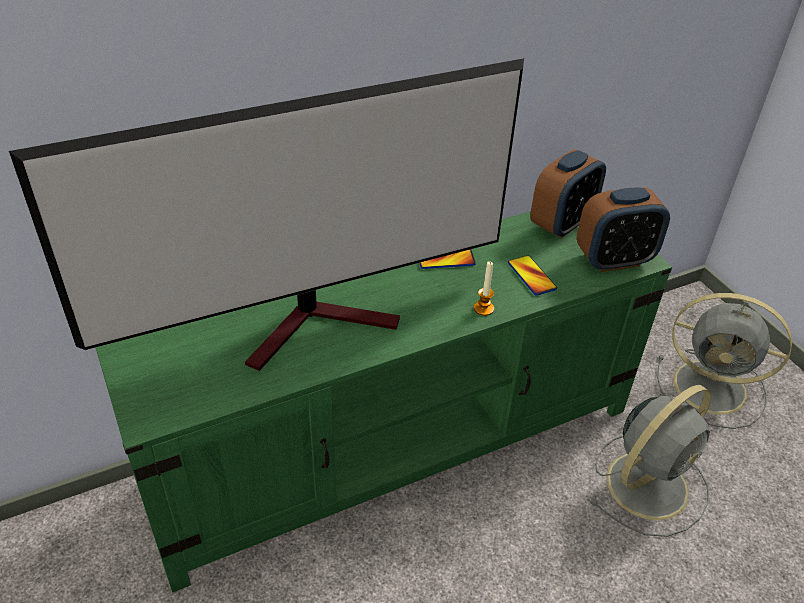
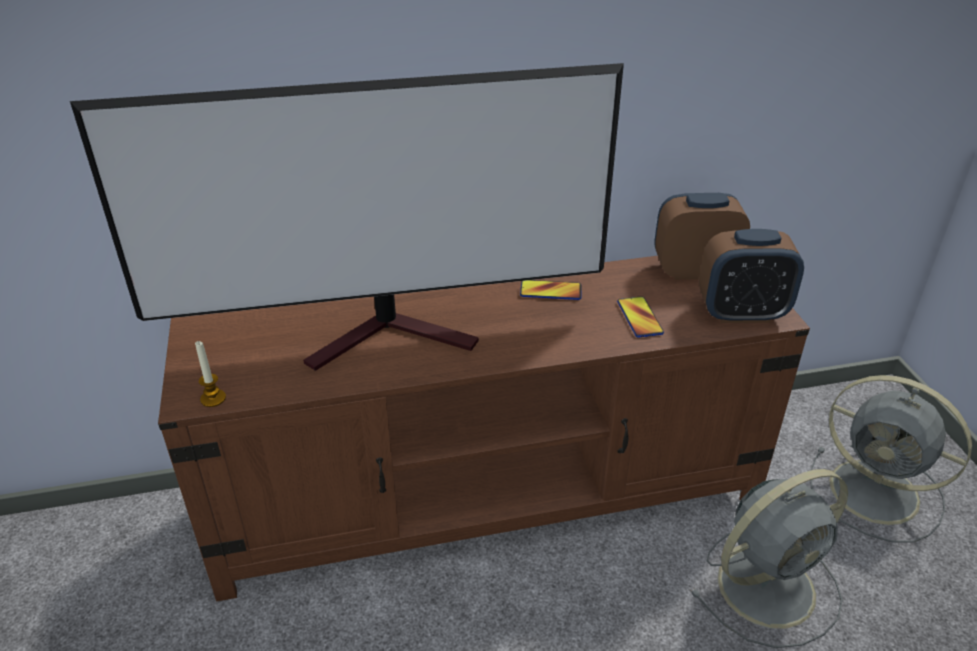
camera: 15 degrees right, 5 degrees down
green tv stand [96,211,672,593] -> brown tv stand [158,256,810,602]
candle [474,261,494,316] -> candle moved to [195,341,226,407]
alarm clock [530,149,606,238] -> alarm clock turned 150 degrees counterclockwise [654,193,750,280]

